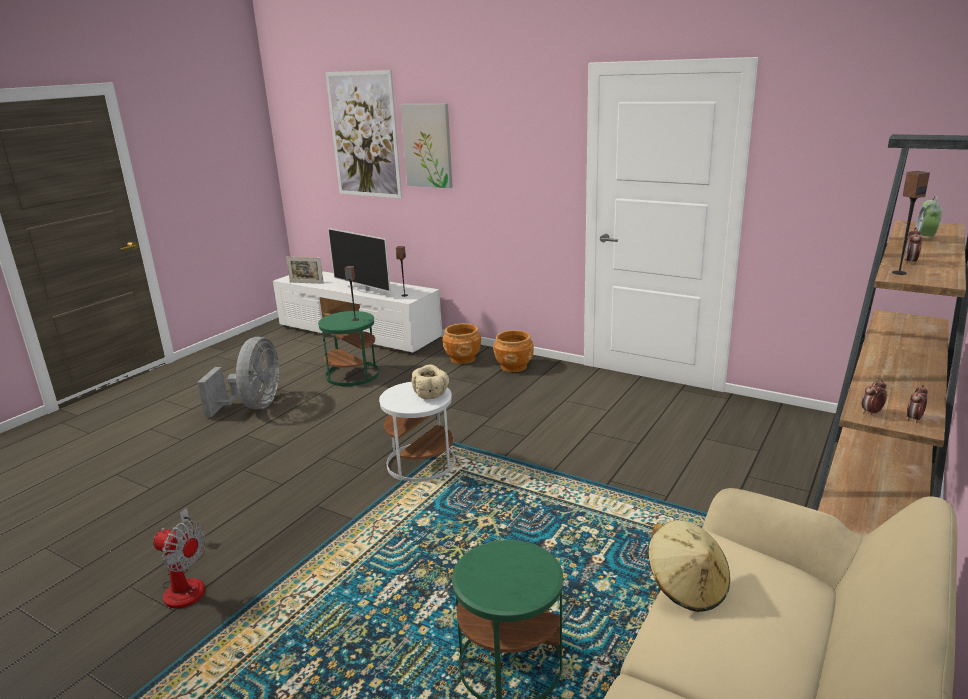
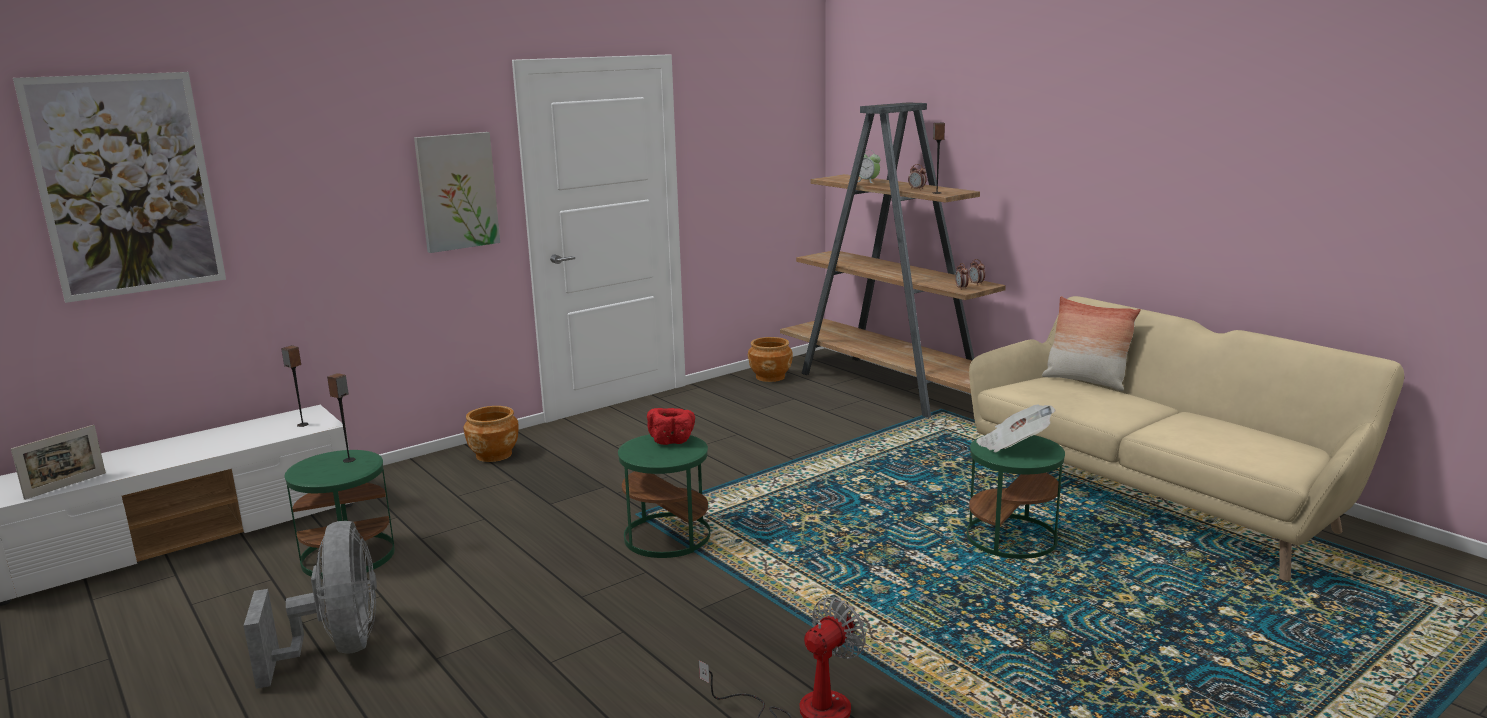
camera: 70 degrees left, 5 degrees down
grey fan [197,337,279,417] -> grey fan turned 45 degrees clockwise [244,521,377,689]
television [328,228,391,295] -> none
white side table [379,382,455,482] -> green side table [618,434,710,558]
picture [401,104,453,188] -> picture moved to [414,132,500,253]
beige bowl [412,365,449,399] -> red bowl [647,408,695,445]
brown planter [443,323,481,364] -> brown planter moved to [748,337,793,382]
beige hat [648,520,730,612] -> none
none -> newspaper [976,405,1056,452]
none -> pillow [1042,296,1141,391]

